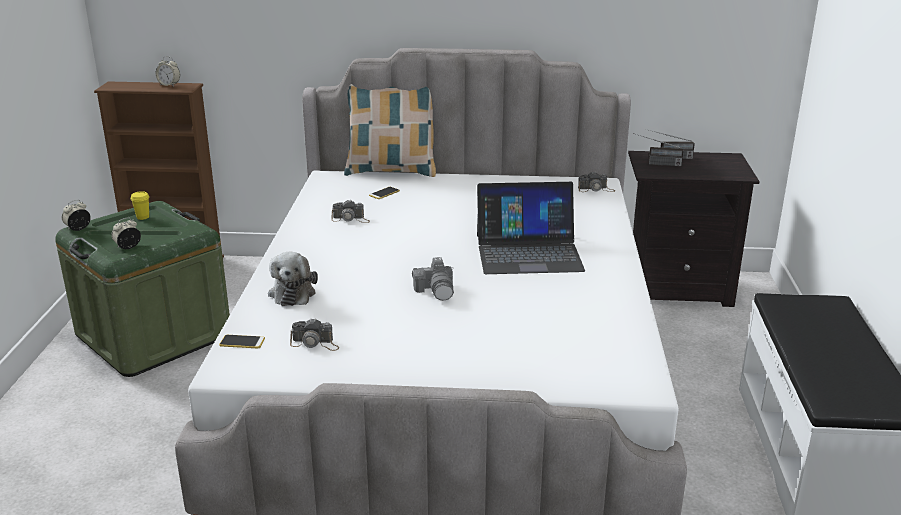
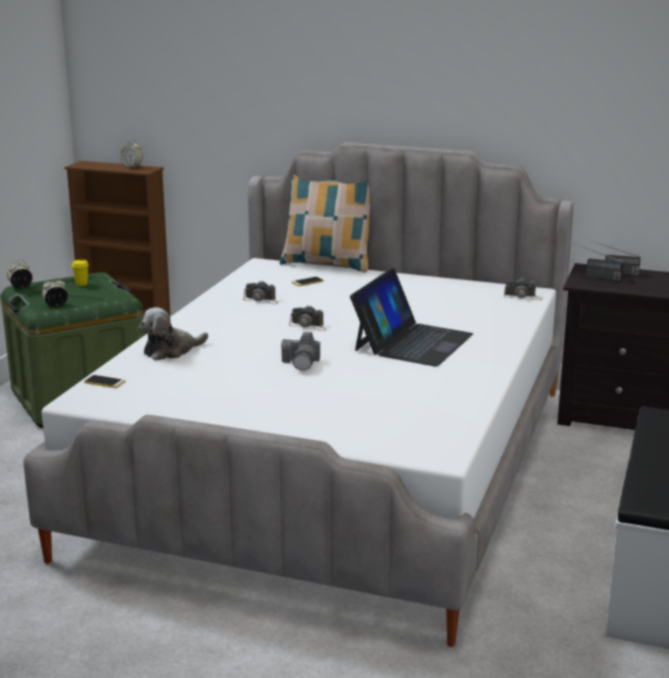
camera: 15 degrees right, 5 degrees down
plush toy [268,252,318,306] -> plush toy turned 45 degrees clockwise [140,307,208,360]
camera [290,318,339,351] -> camera moved to [289,305,326,331]
laptop [477,182,585,274] -> laptop turned 75 degrees counterclockwise [350,268,473,366]

